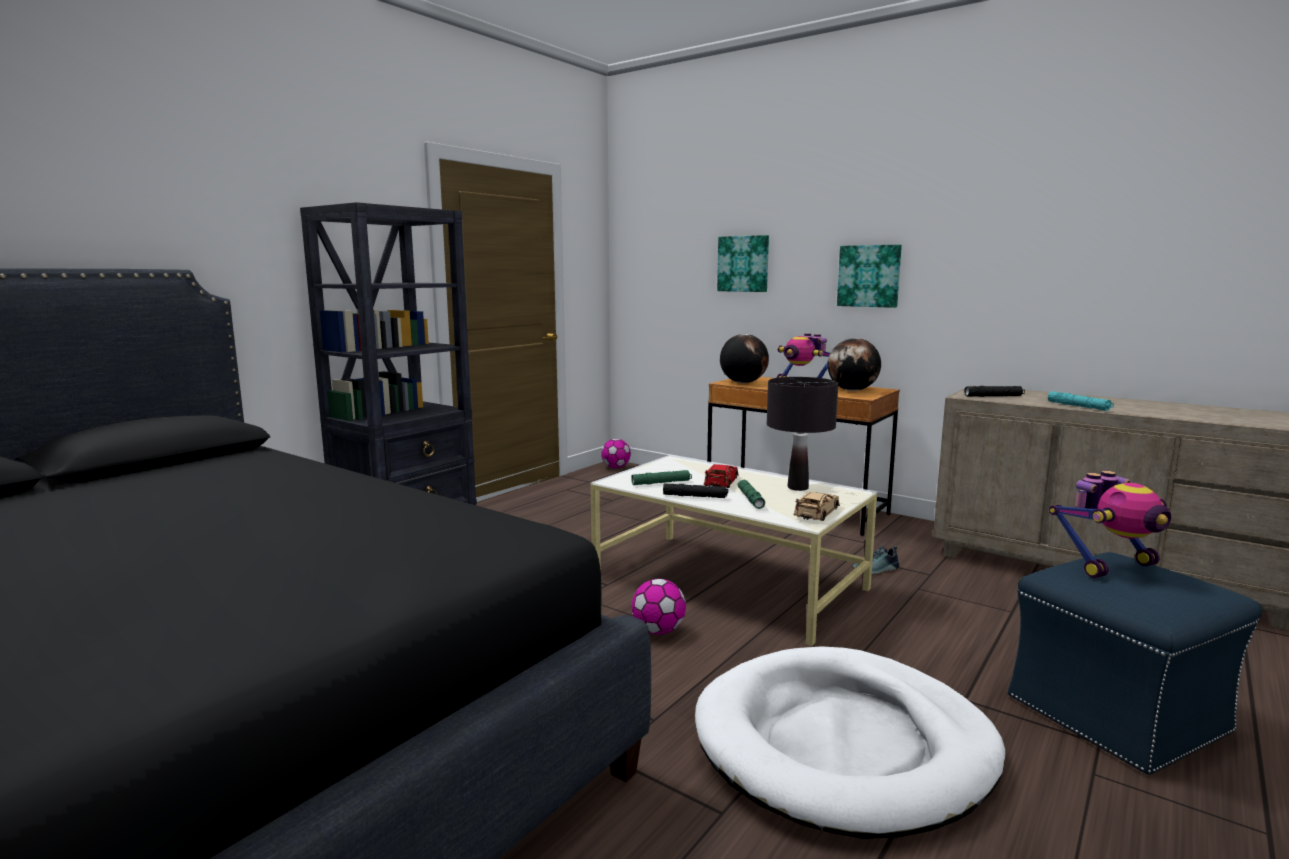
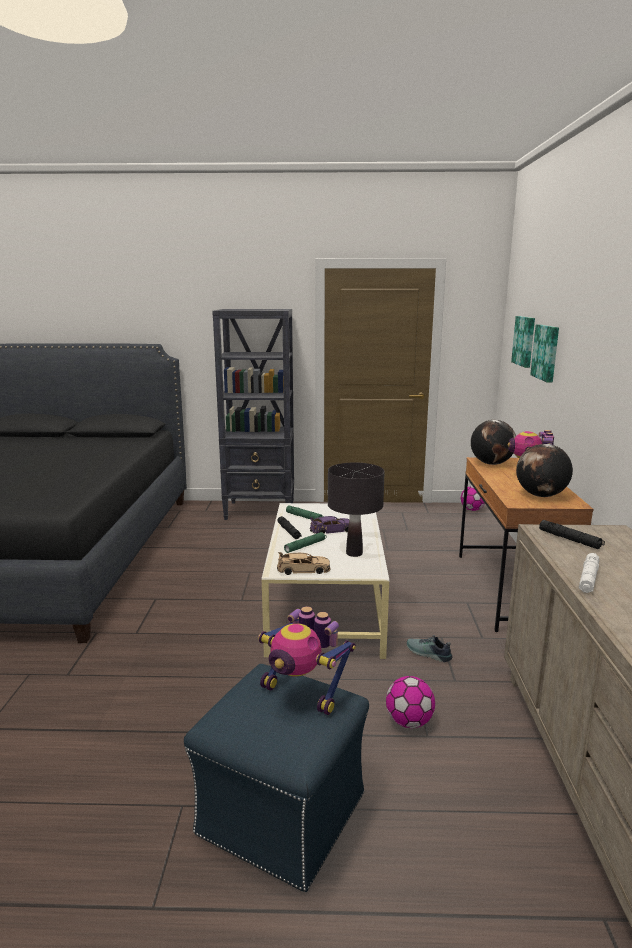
camera: 55 degrees right, 5 degrees up
football [632,579,686,635] -> football moved to [386,676,435,728]
white dog bed [695,646,1006,839] -> none
red toy car [703,464,739,488] -> purple toy car [310,516,349,534]
picture [837,245,902,308] -> picture moved to [511,316,535,368]
turquoise flashlight [1048,391,1114,411] -> white flashlight [579,553,599,593]

